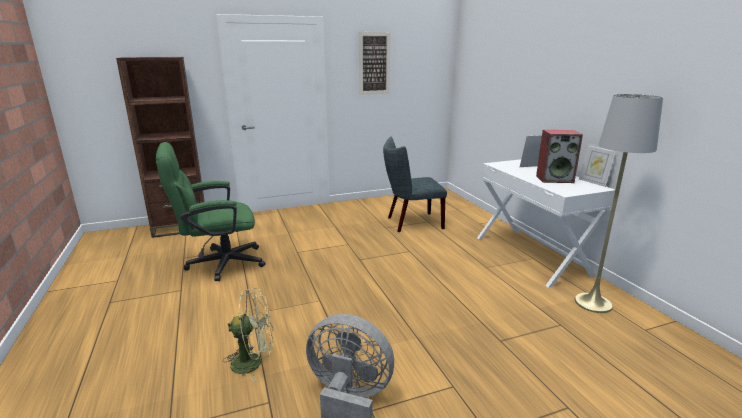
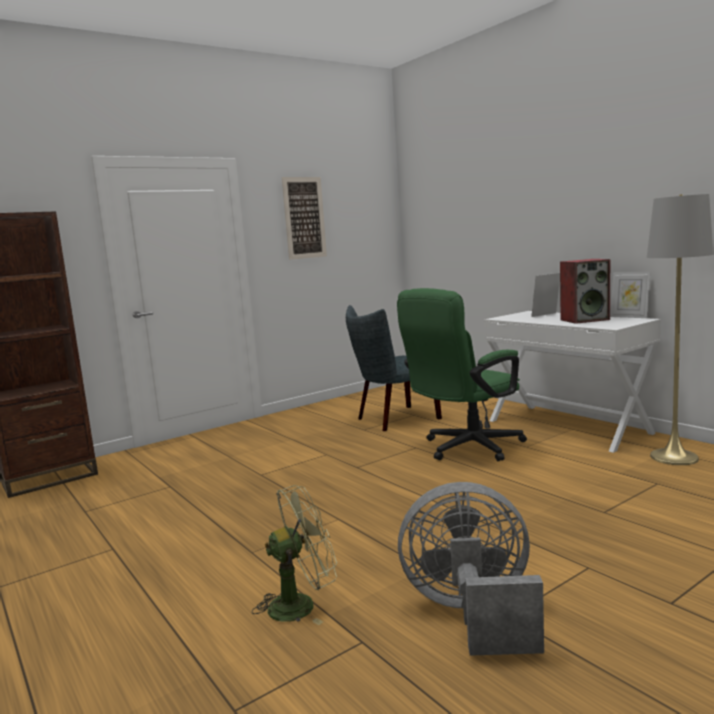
camera: 15 degrees left, 10 degrees down
green office chair [156,142,266,281] -> green office chair moved to [397,288,527,461]

